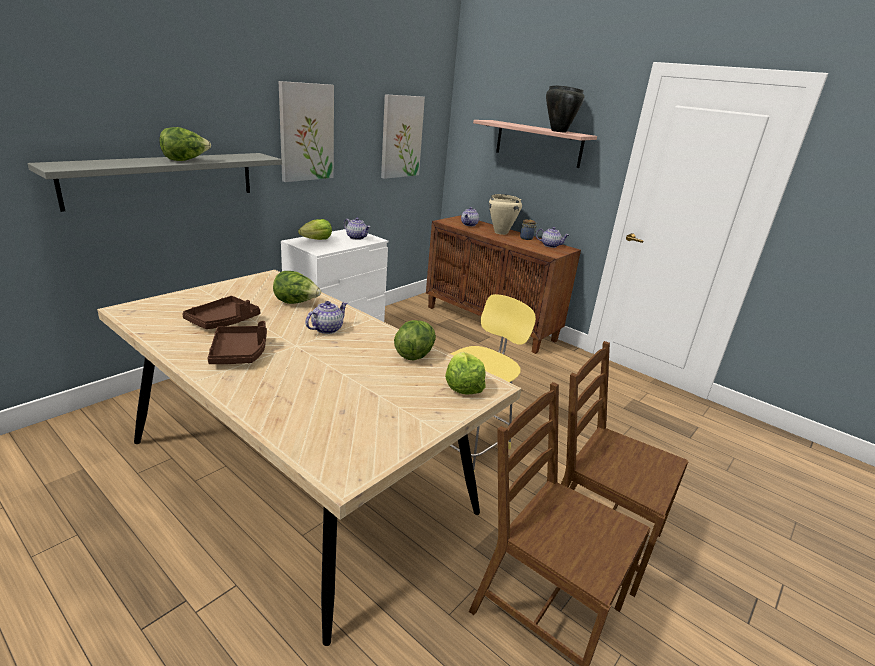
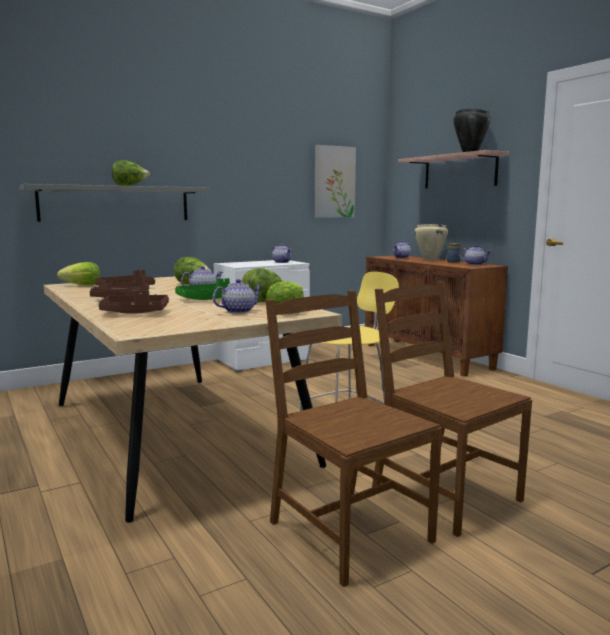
camera: 20 degrees right, 15 degrees down
picture [279,81,334,182] -> none
lettuce [298,219,332,240] -> lettuce moved to [57,262,100,285]
none -> brown tray [99,290,169,314]
none -> green tray [175,278,230,300]
none -> teapot [213,279,262,313]

